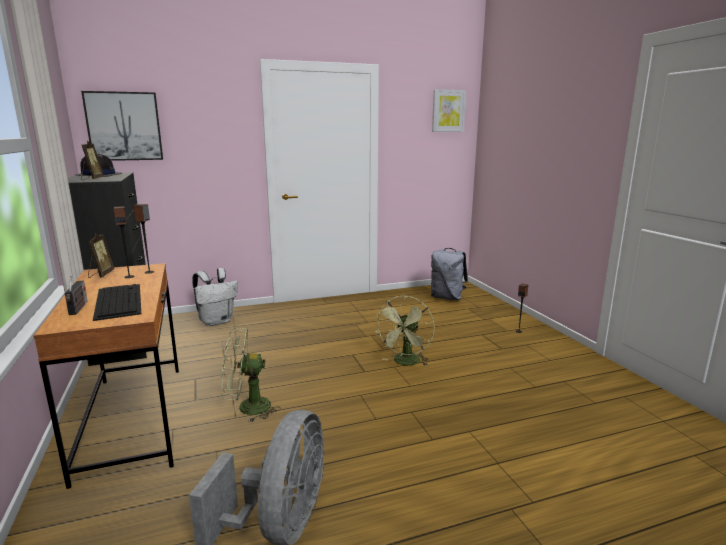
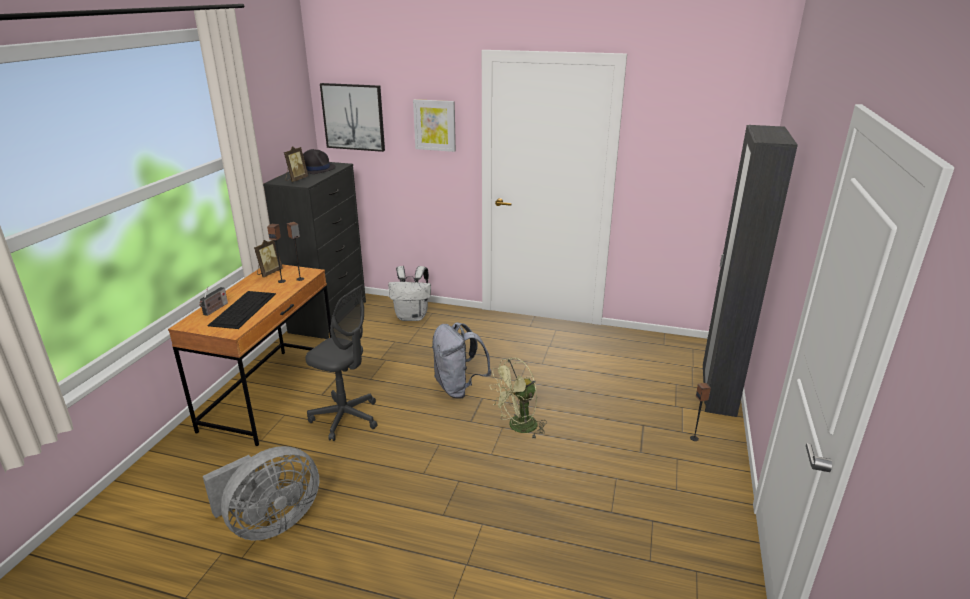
camera: 35 degrees right, 10 degrees up
green fan [221,328,280,422] -> grey office chair [305,285,378,441]
grey backpack [431,248,468,301] -> grey backpack moved to [432,322,492,399]
picture [432,89,466,132] -> picture moved to [413,99,456,152]
none -> black wardrobe [703,125,798,417]

